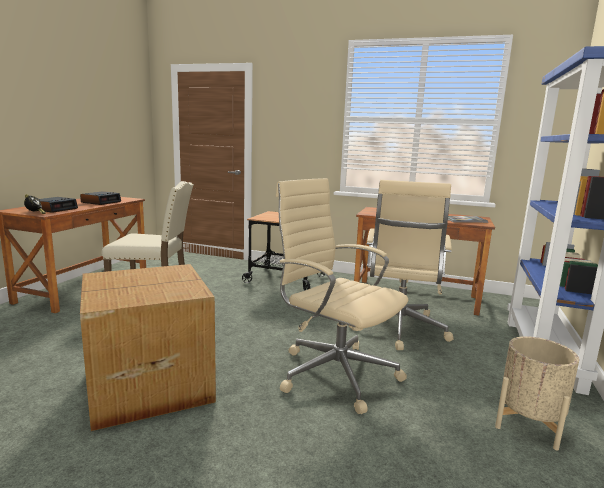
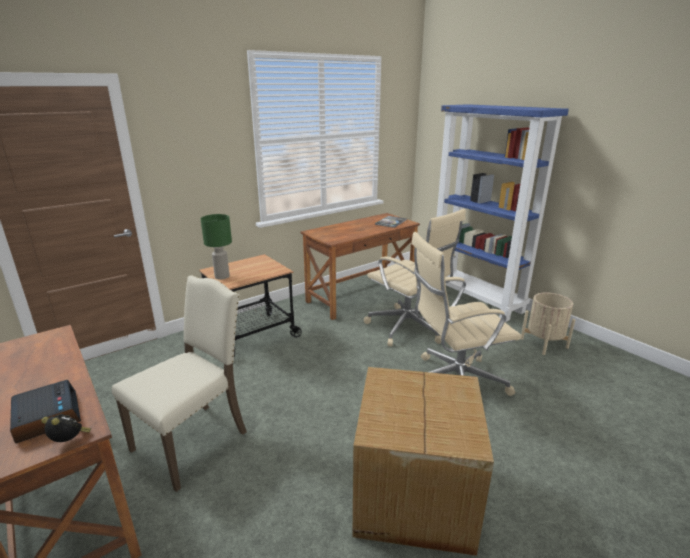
camera: 55 degrees left, 10 degrees up
alarm clock [80,191,121,205] -> none
none -> green table lamp [201,214,232,280]

